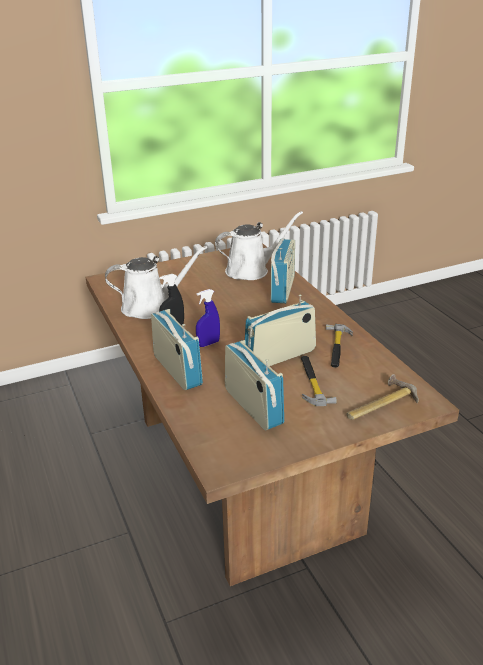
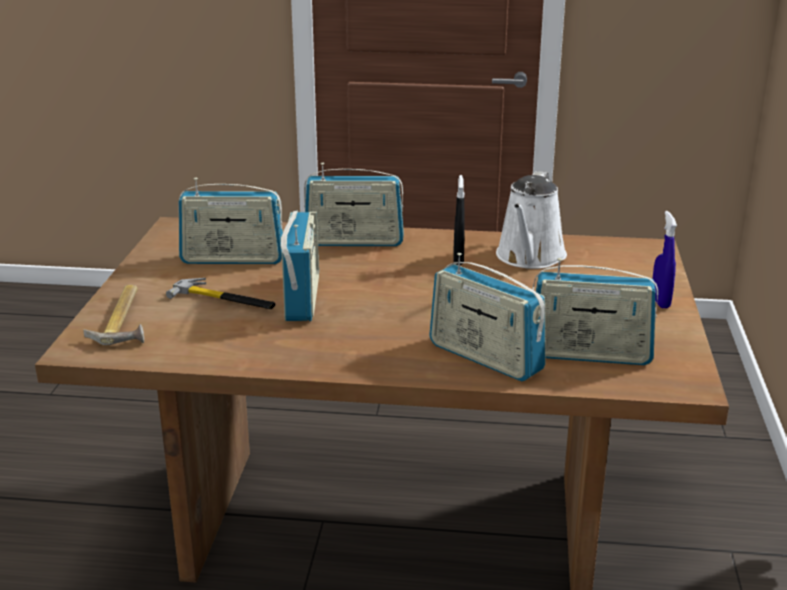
camera: 120 degrees right, 5 degrees down
blue spray bottle [196,289,220,347] -> blue spray bottle moved to [652,211,677,308]
white watering can [215,211,303,280] -> radio [533,258,658,365]
hammer [326,324,353,368] -> none

